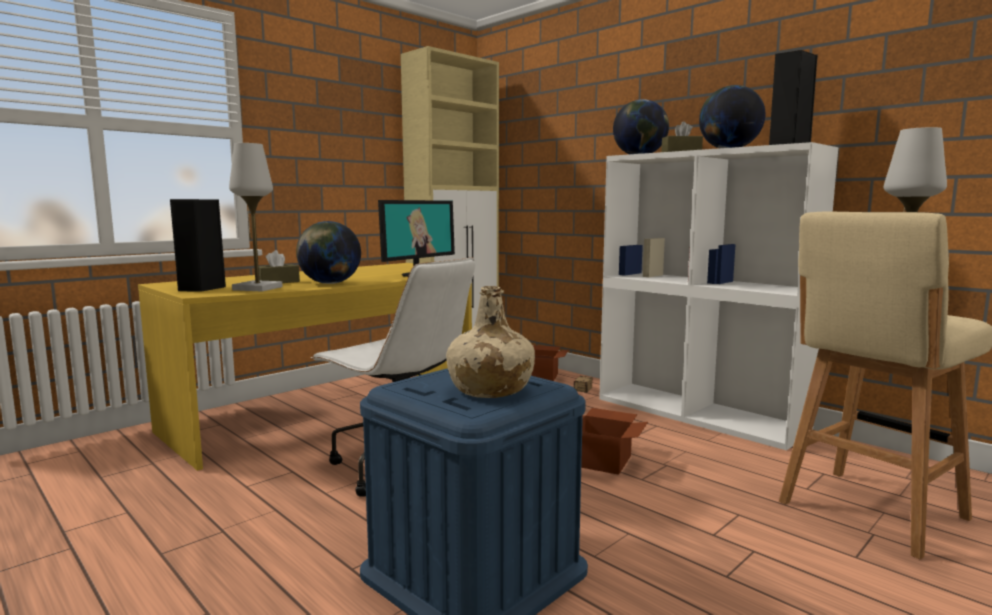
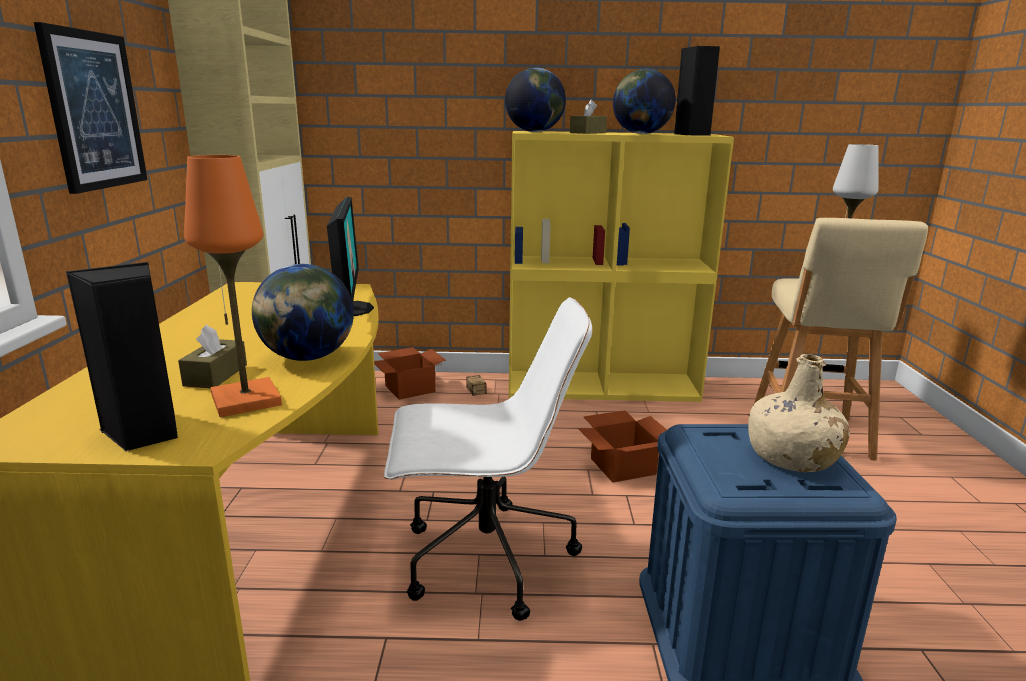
camera: 45 degrees left, 10 degrees up
white table lamp [229,143,283,292] -> orange table lamp [184,155,282,417]
white bookcase [599,142,838,450] -> yellow bookcase [509,131,734,402]
none -> picture [34,22,148,194]

